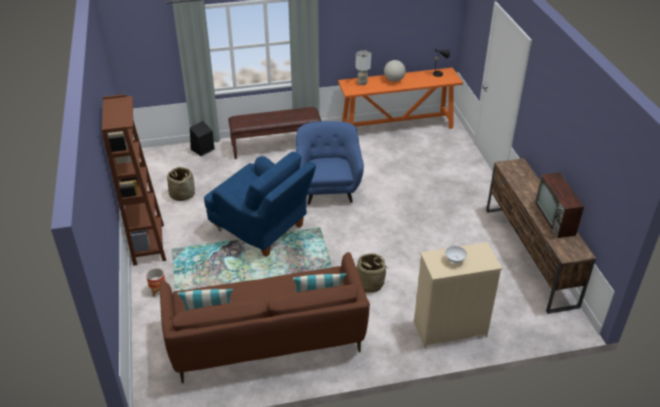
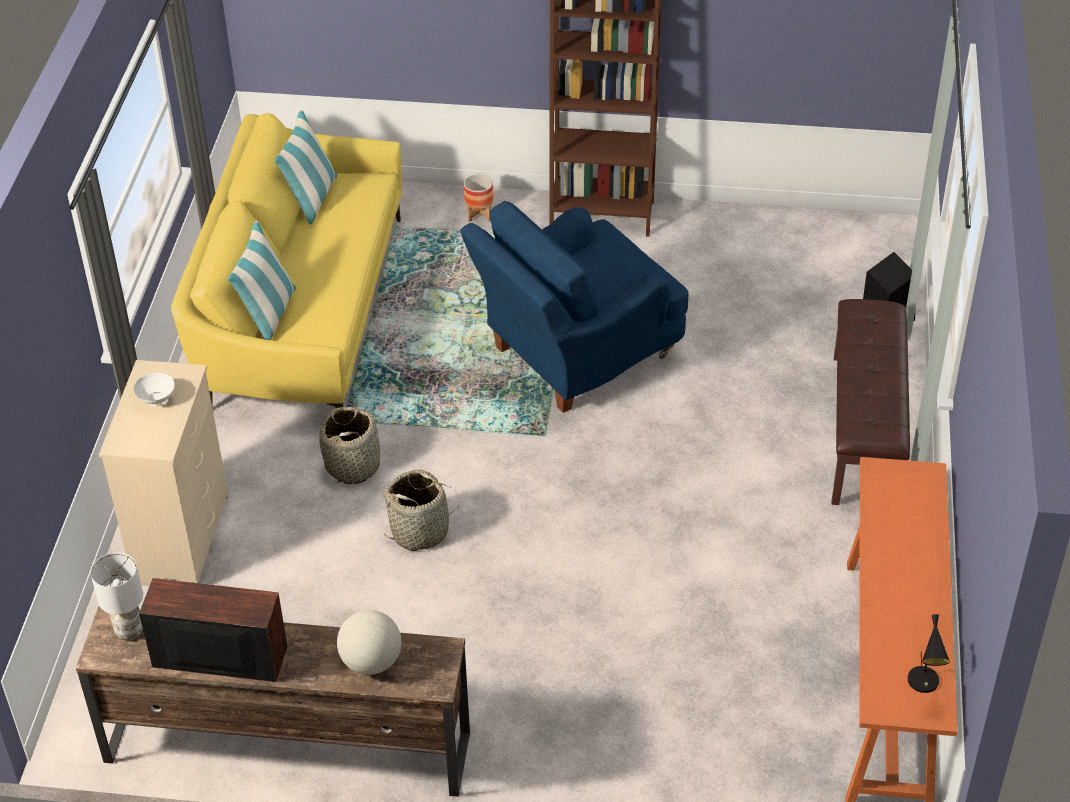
camera: 110 degrees right, 5 degrees up
brown sofa [160,252,370,383] -> yellow sofa [171,113,402,408]
basket [167,167,195,201] -> basket moved to [384,470,461,551]
blue armchair [296,121,364,205] -> none
white table lamp [355,50,371,85] -> white table lamp moved to [91,552,143,640]
globe [384,60,406,82] -> globe moved to [337,610,401,675]

